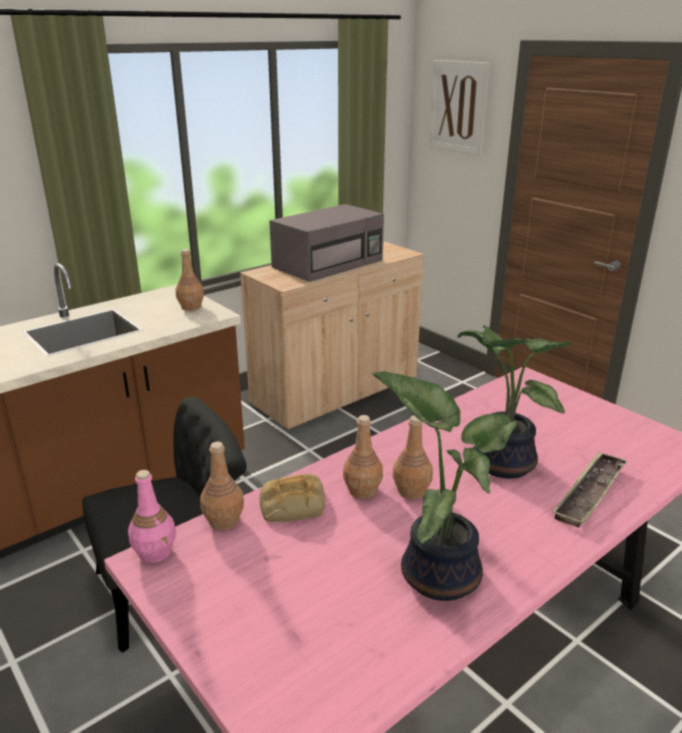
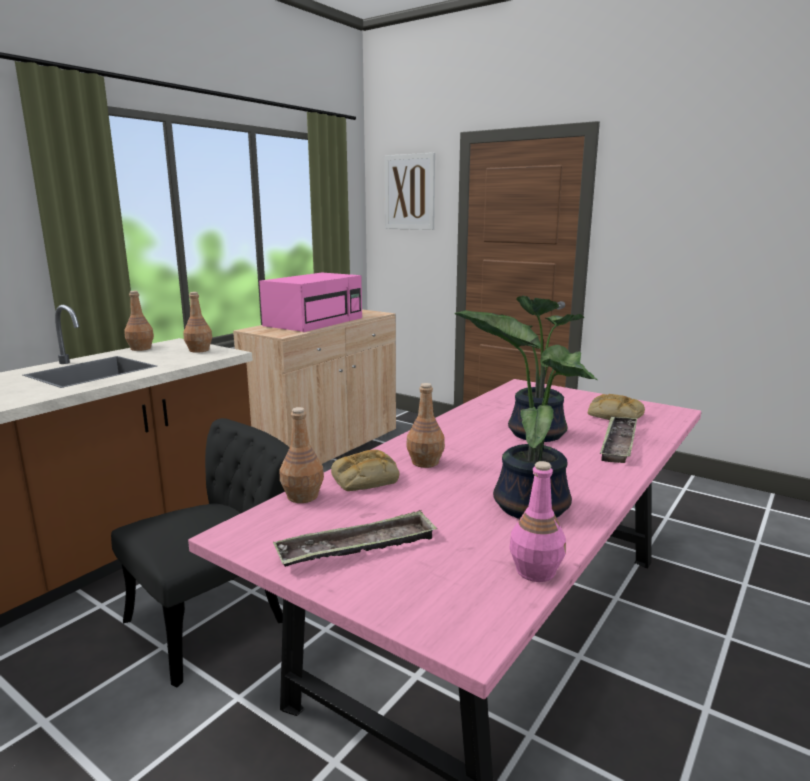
camera: 15 degrees left, 10 degrees down
pink bottle [128,470,176,563] -> pink bottle moved to [509,461,566,582]
grey microwave [269,204,384,282] -> pink microwave [259,273,362,332]
brown bottle [392,415,433,499] -> brown bottle moved to [124,291,154,351]
none -> tray [273,510,437,567]
none -> bread [588,394,645,420]

